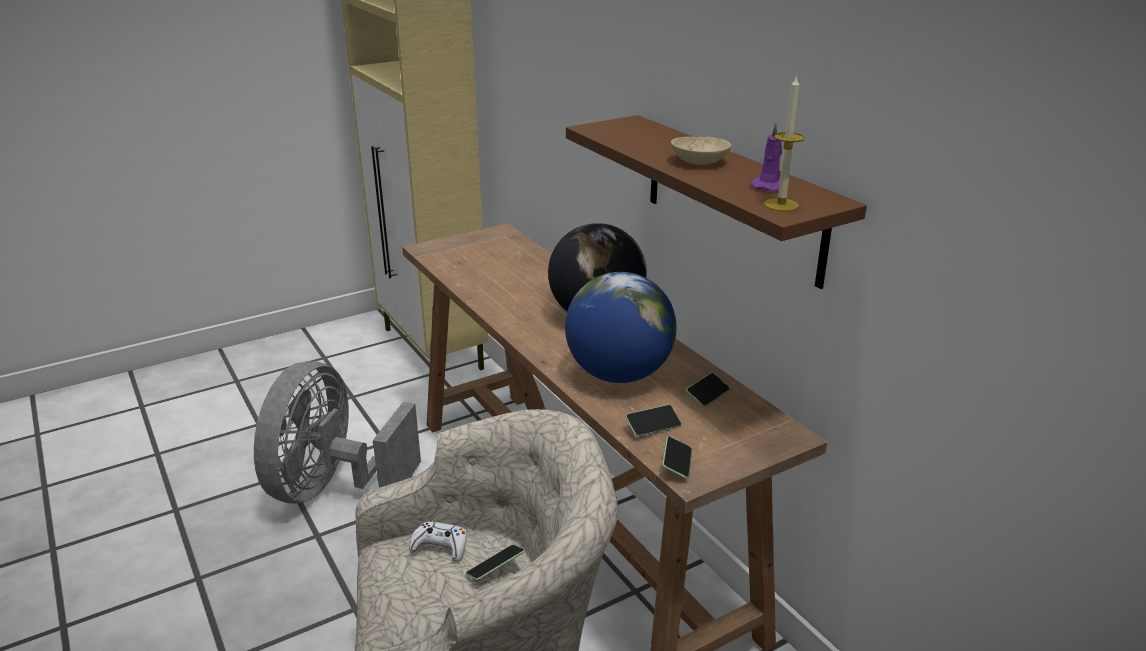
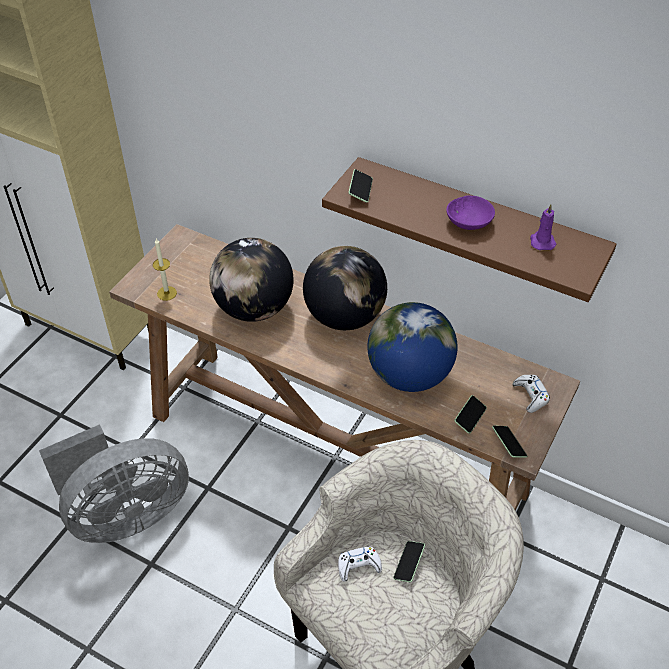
camera: 30 degrees left, 20 degrees up
grey fan [254,361,421,504] -> grey fan turned 105 degrees counterclockwise [39,424,189,543]
beige bowl [671,137,731,165] -> purple bowl [446,195,495,230]
phone [686,373,730,407] -> phone moved to [349,169,373,203]
candle [764,75,805,211] -> candle moved to [153,239,177,301]
none -> globe [209,238,294,322]
none -> white game controller [512,375,550,413]

